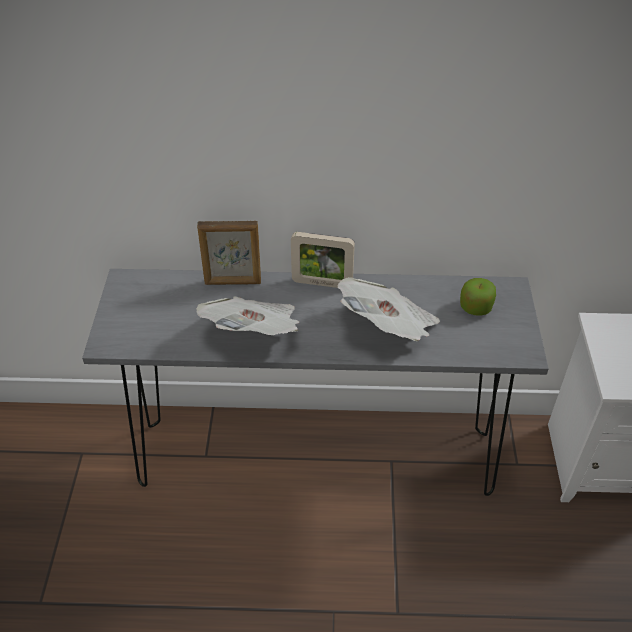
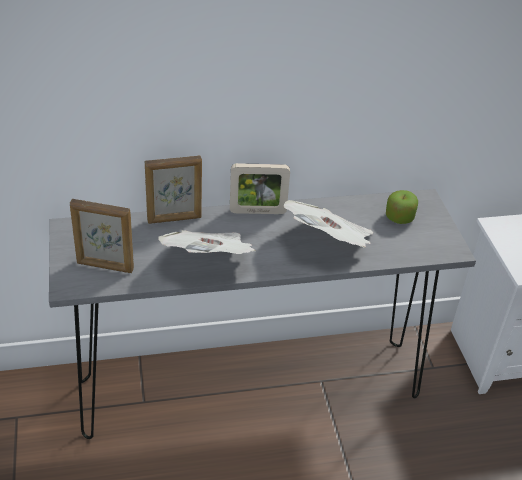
camera: 15 degrees left, 5 degrees down
none -> picture frame [70,199,134,273]

